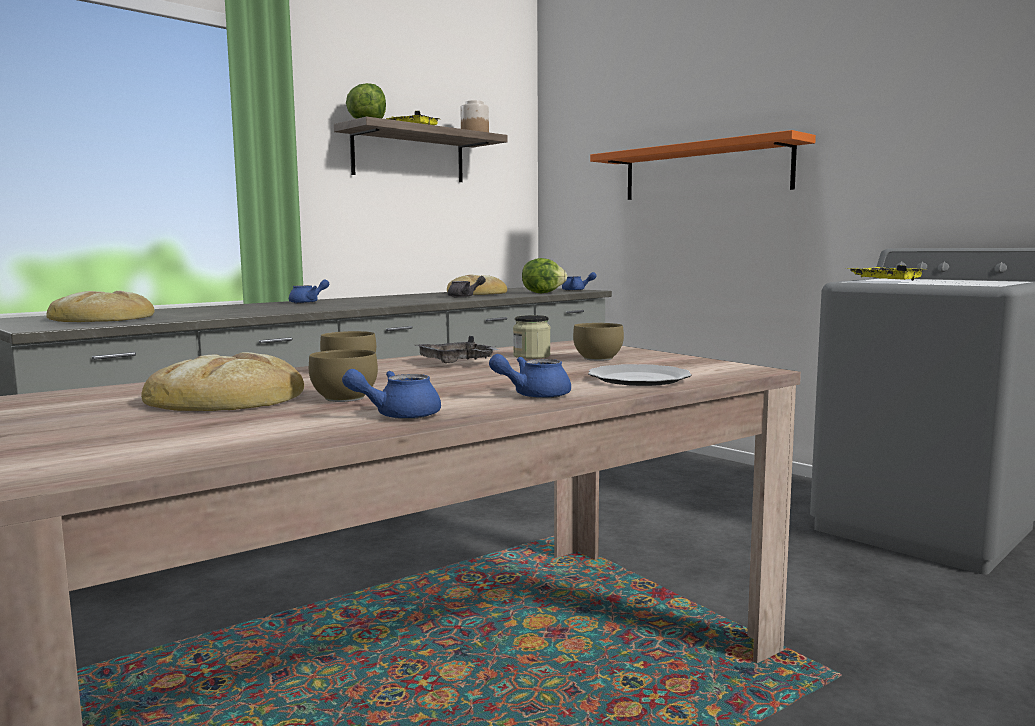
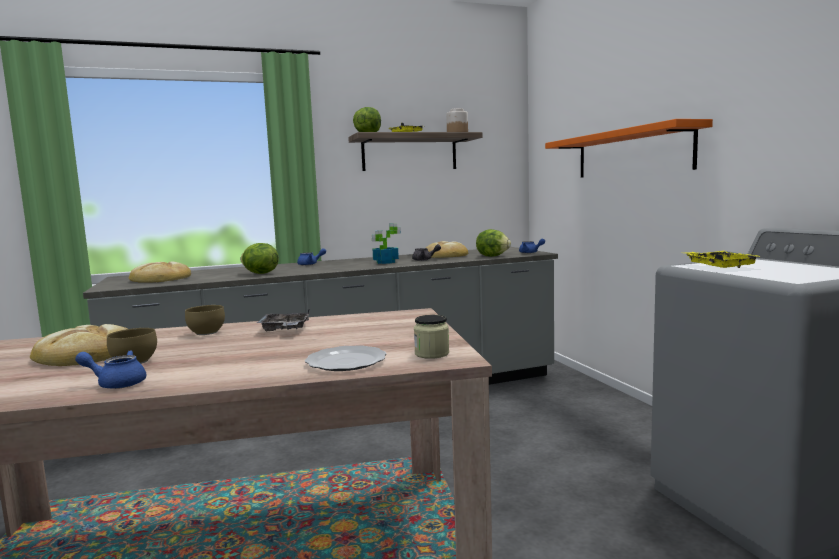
camera: 25 degrees right, 0 degrees up
blue teapot [489,354,571,398] -> none
jar [513,315,551,359] -> jar moved to [414,315,449,359]
brown bowl [573,323,624,361] -> none
none -> lettuce [240,243,279,274]
none -> potted plant [372,223,401,264]

